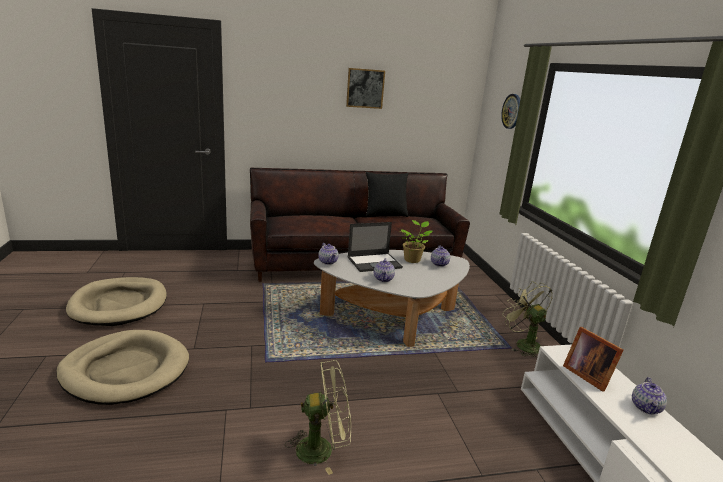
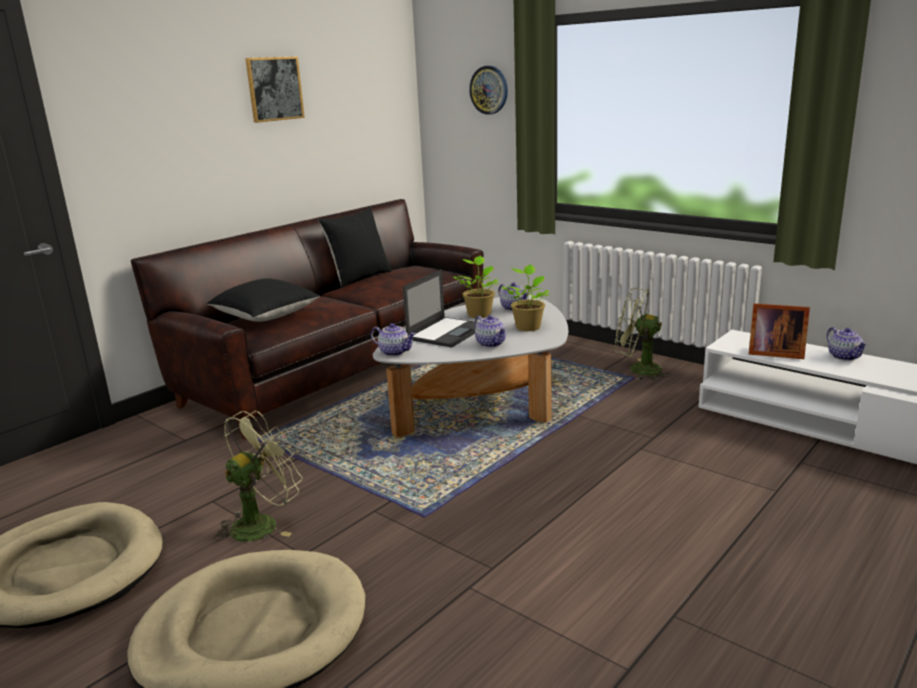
camera: 35 degrees left, 0 degrees up
green fan [285,360,351,475] -> green fan moved to [214,411,303,542]
none -> black pillow [207,279,320,322]
none -> potted plant [502,264,550,331]

